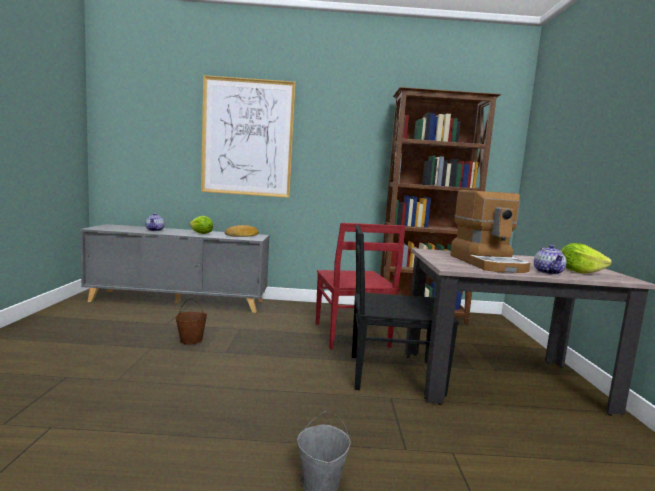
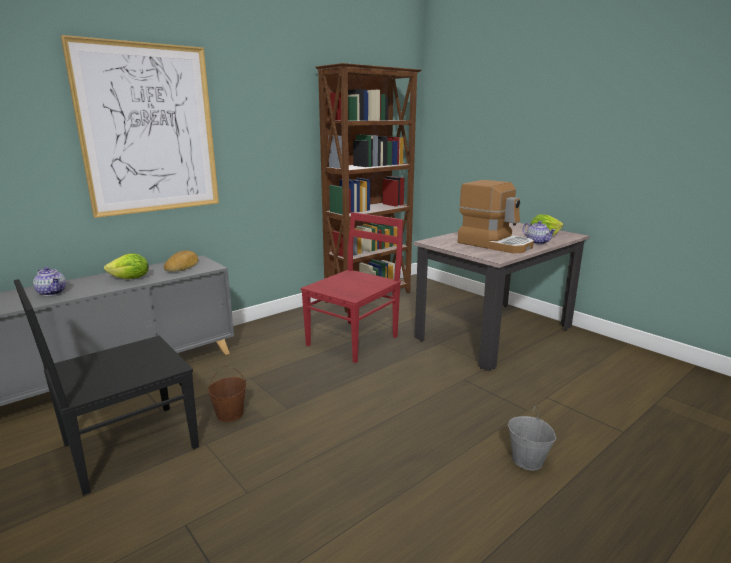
camera: 40 degrees left, 10 degrees up
red chair [316,223,405,349] -> red chair turned 90 degrees counterclockwise [301,212,403,363]
black chair [352,225,459,397] -> black chair moved to [14,279,199,495]

